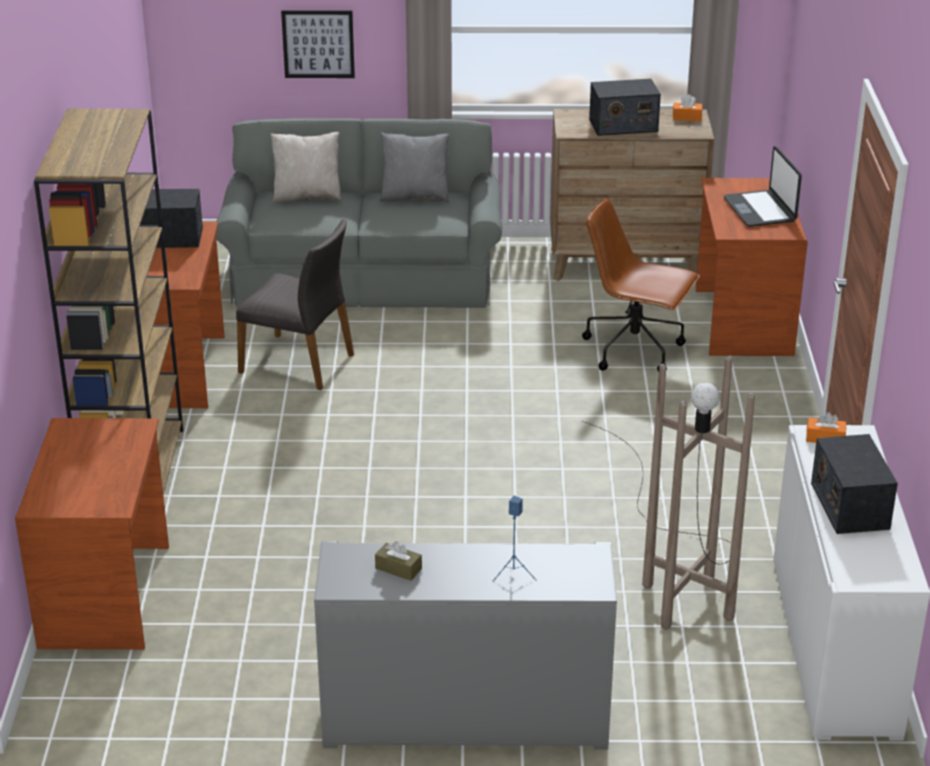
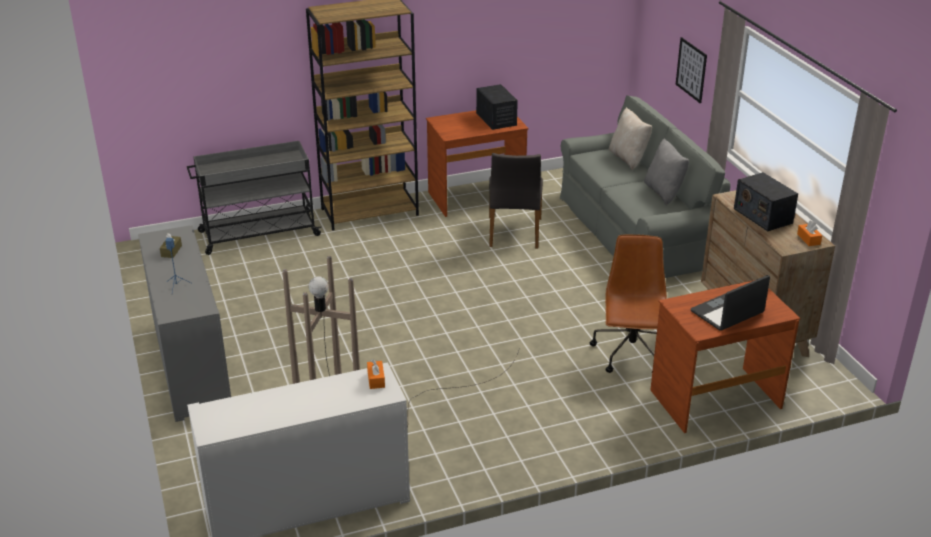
camera: 70 degrees right, 0 degrees up
brown desk [15,418,169,650] -> grey cart [187,141,322,255]
radio [811,434,898,534] -> none

